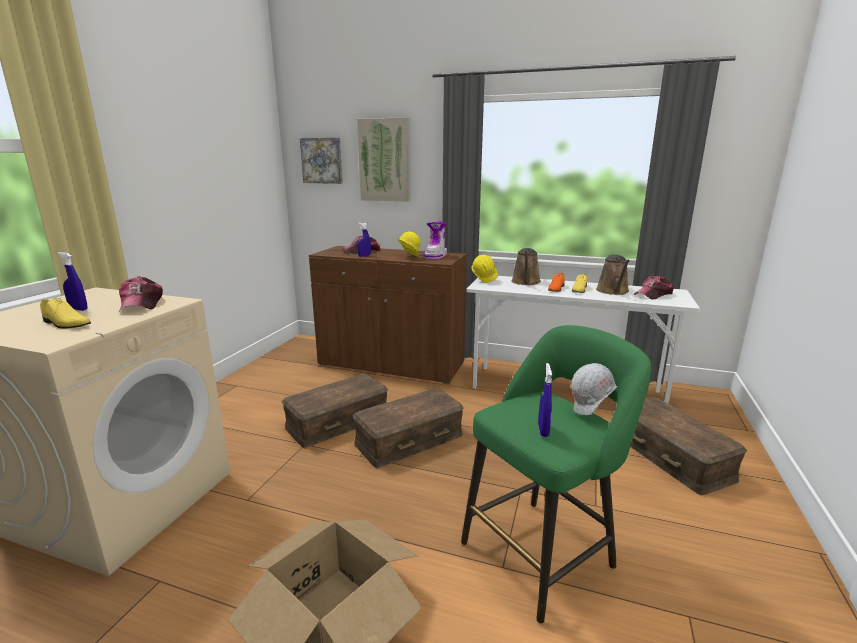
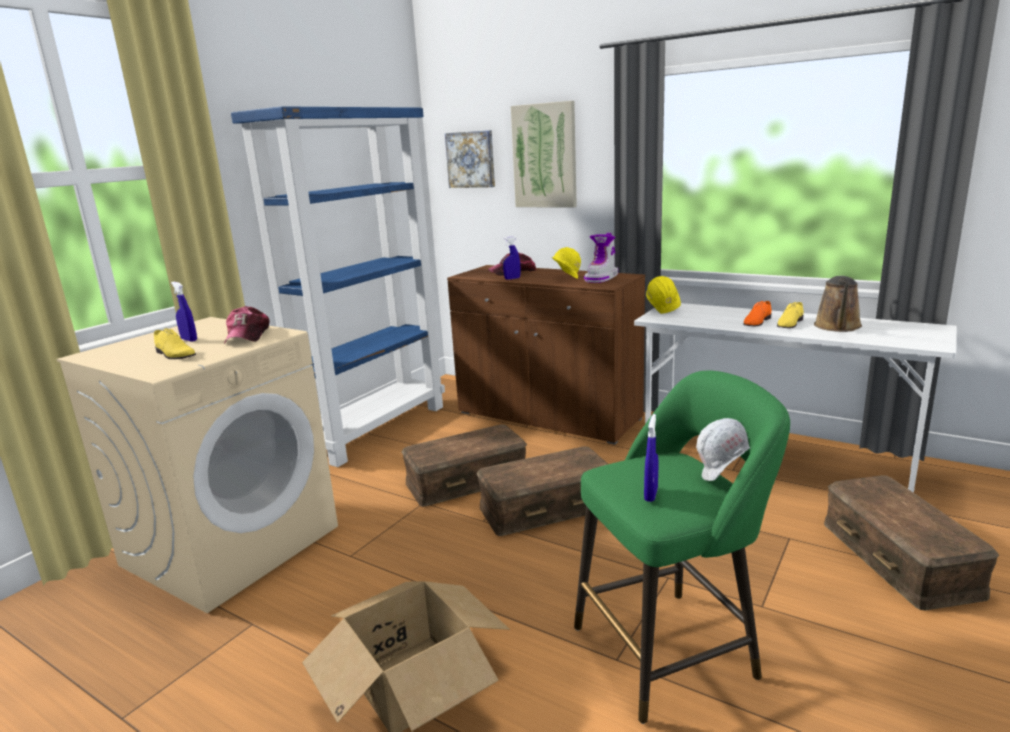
camera: 15 degrees right, 0 degrees up
brown watering can [511,248,541,285] -> none
cap [634,276,674,300] -> none
none -> blue bookcase [231,106,445,467]

